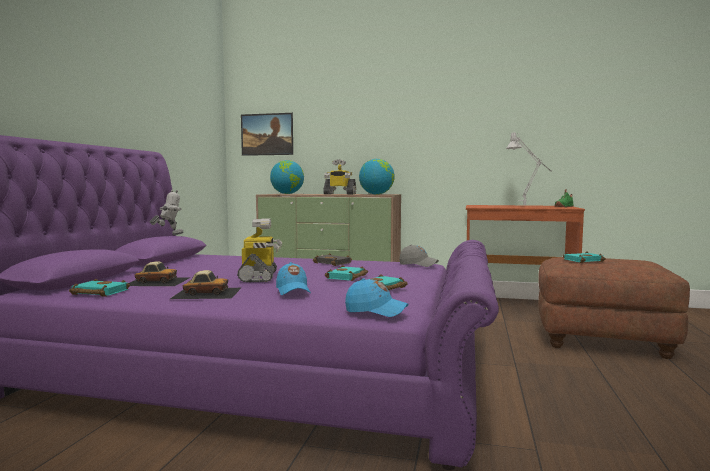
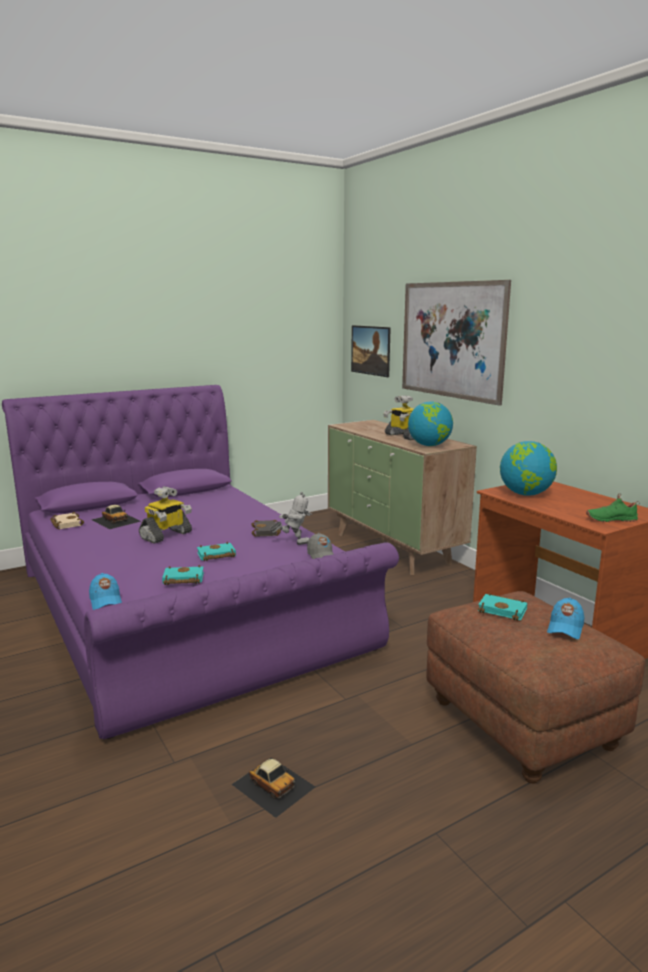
camera: 45 degrees right, 10 degrees up
turquoise book [69,279,130,297] -> beige book [50,512,84,529]
toy robot [150,190,184,235] -> toy robot moved to [270,492,312,545]
toy car [170,270,241,299] -> toy car moved to [231,757,315,818]
globe [270,160,304,194] -> globe moved to [500,441,557,496]
blue cap [276,262,311,295] -> blue cap moved to [547,598,584,639]
grey table lamp [506,131,552,205] -> none
none -> picture [402,280,511,406]

